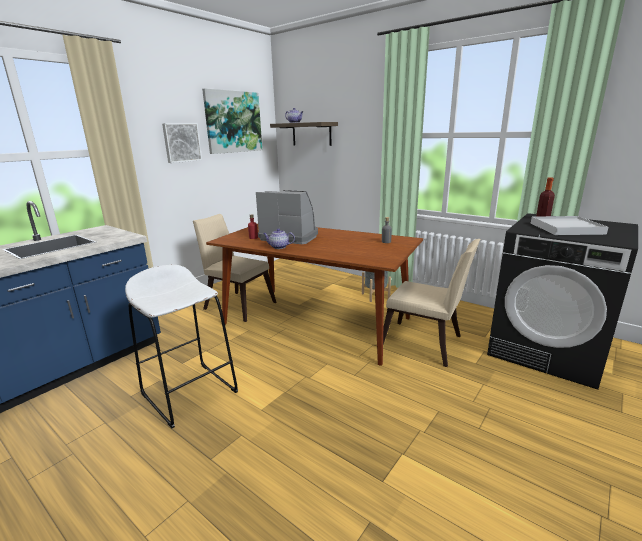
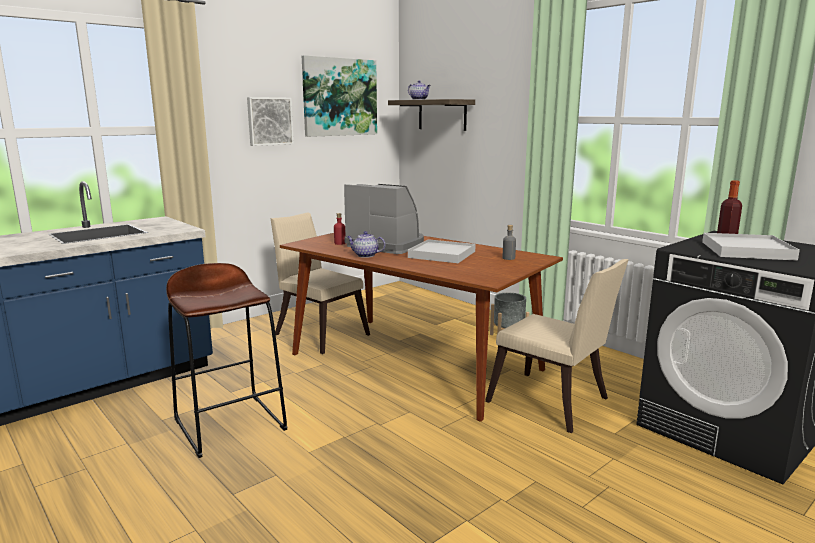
camera: 10 degrees right, 5 degrees down
white stool [125,265,238,428] -> brown stool [166,263,287,458]
none -> white tray [408,239,476,263]

